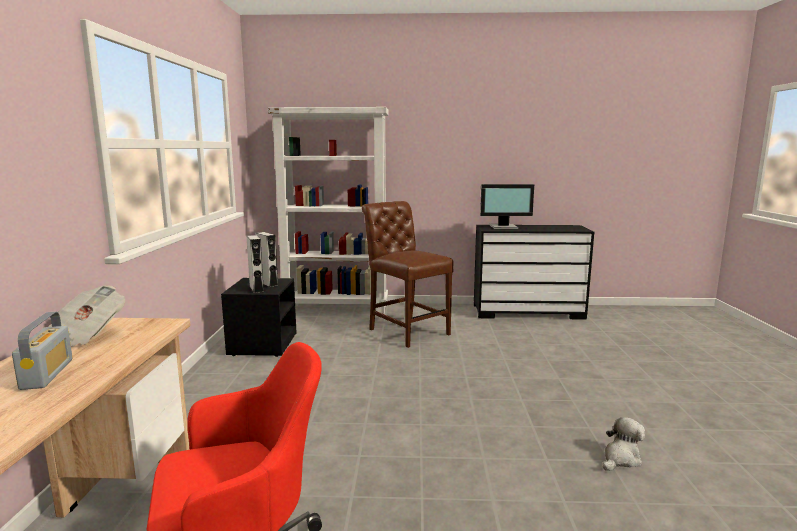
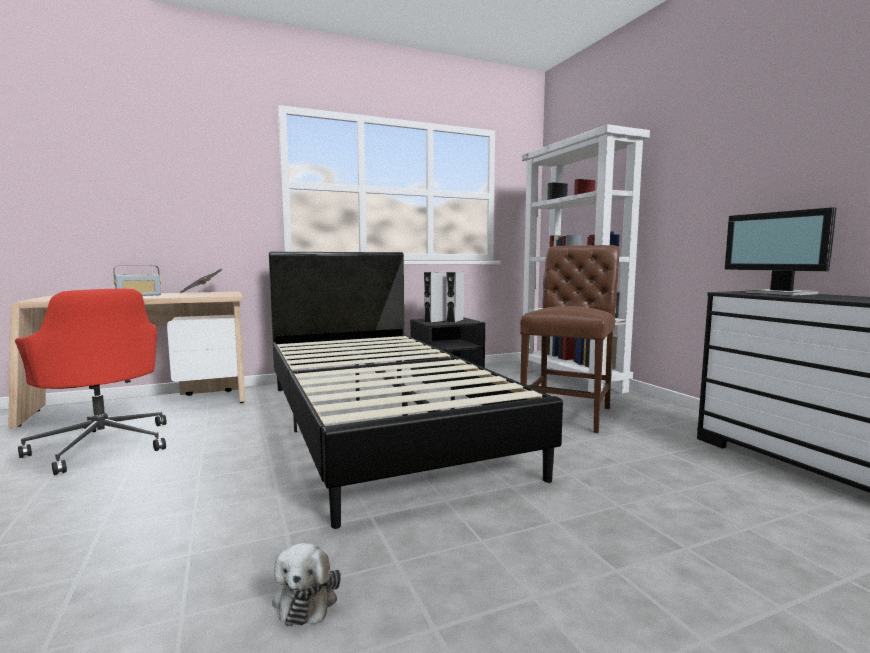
camera: 65 degrees right, 5 degrees down
plush toy [602,417,645,471] -> plush toy turned 60 degrees clockwise [272,543,341,626]
none -> black bed [269,252,563,529]

